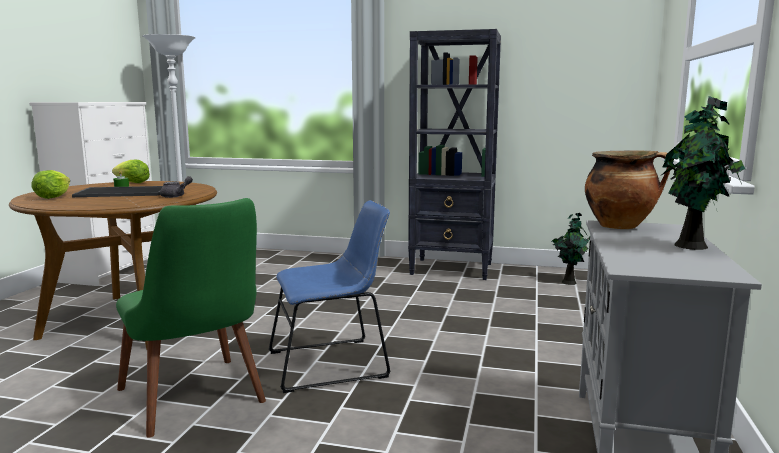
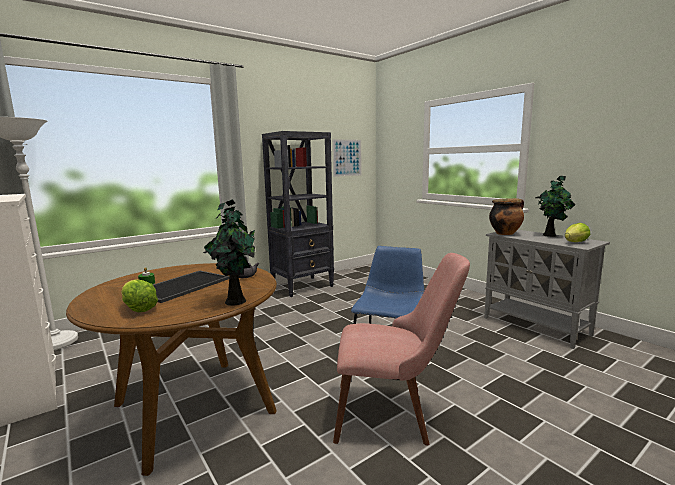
camera: 50 degrees left, 0 degrees up
lettuce [112,160,150,183] -> lettuce moved to [565,223,590,242]
green chair [116,198,266,438] -> pink chair [333,253,470,445]
potted plant [552,213,590,285] -> potted plant moved to [203,199,255,306]
none -> picture [332,139,362,177]

